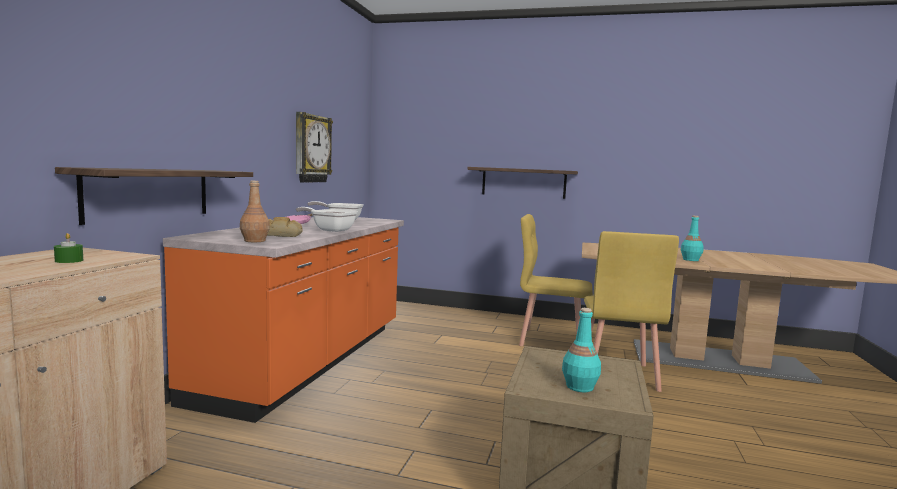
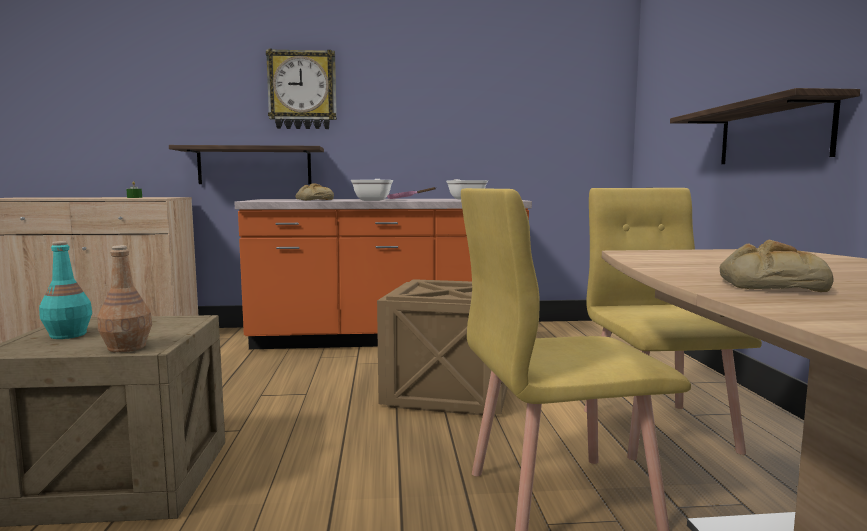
camera: 70 degrees right, 0 degrees up
brown bottle [240,181,270,242] -> brown bottle moved to [97,245,152,352]
wall clock [296,112,333,183] -> wall clock moved to [266,49,337,129]
turquoise bottle [681,216,704,261] -> bread [720,240,834,292]
none -> crate [377,279,508,415]

